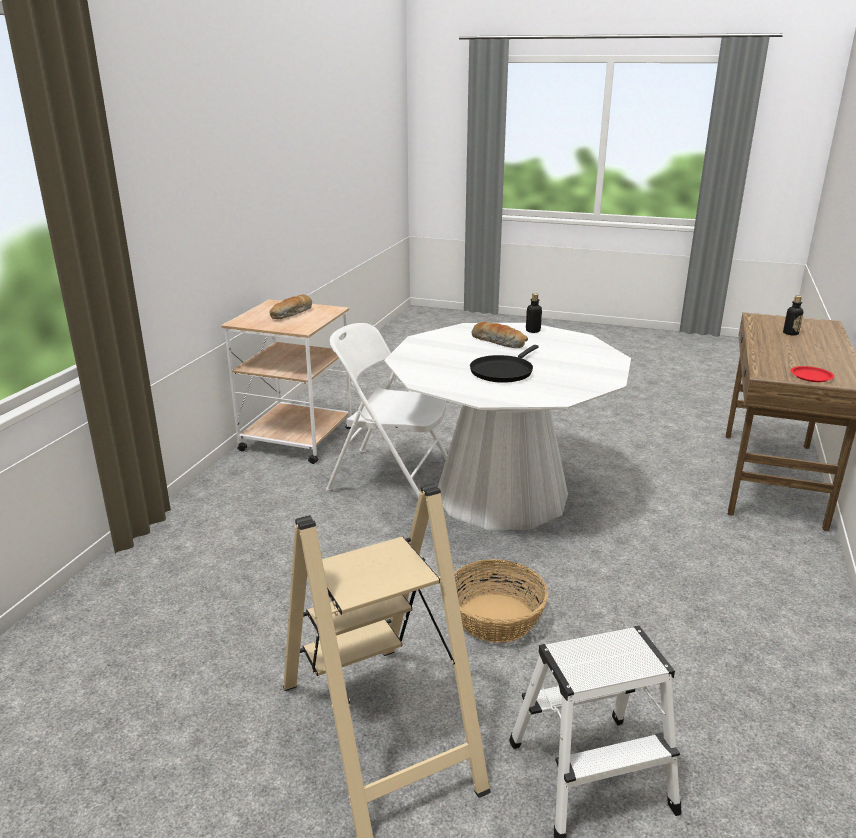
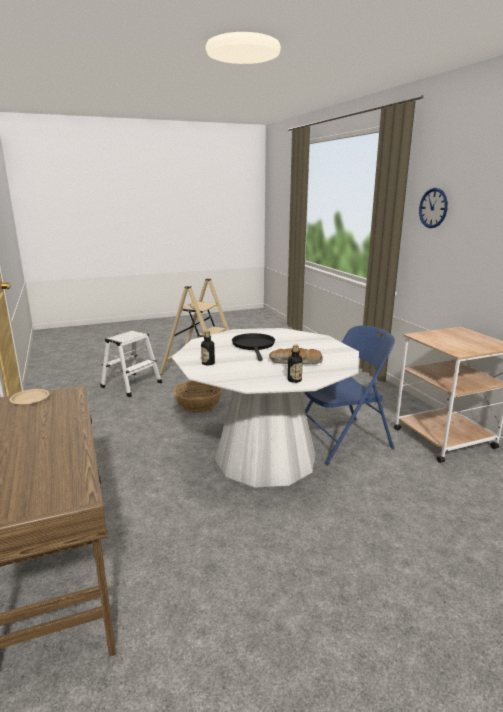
camera: 140 degrees right, 5 degrees down
bread [270,295,312,319] -> none
white chair [326,323,447,498] -> blue chair [304,325,395,465]
bottle [783,296,804,335] -> bottle moved to [201,331,215,366]
red plate [791,366,834,382] -> beige plate [10,389,50,405]
none -> wall clock [419,188,448,228]

